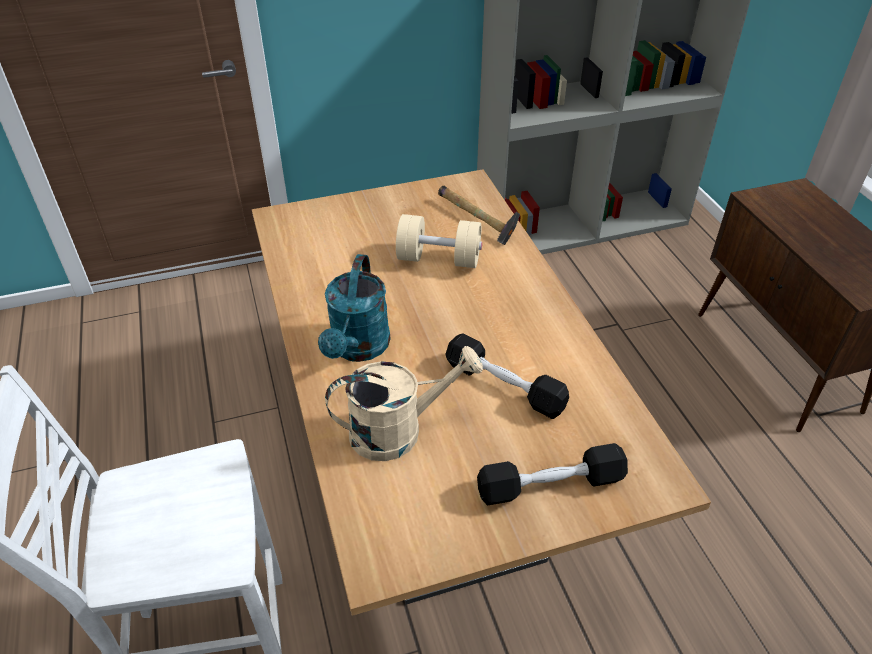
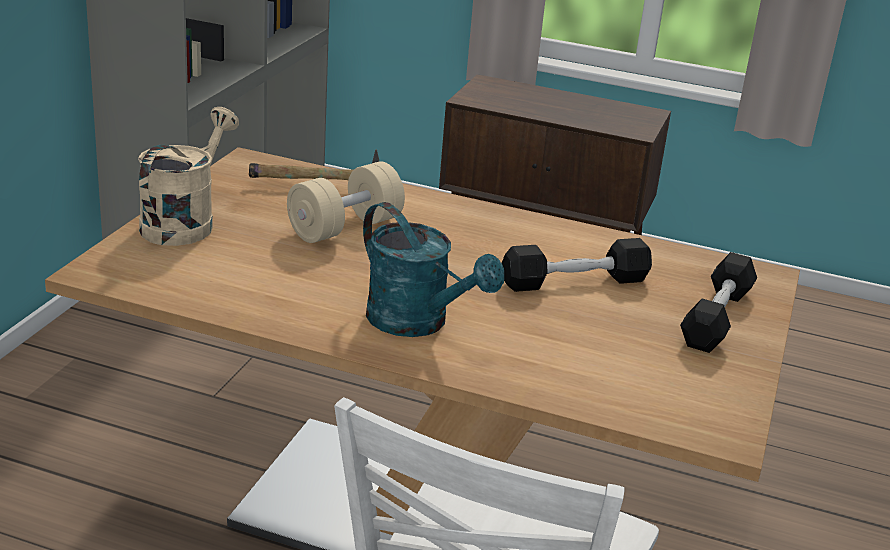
camera: 55 degrees left, 15 degrees down
beige watering can [325,346,483,461] -> beige watering can moved to [138,107,239,246]

